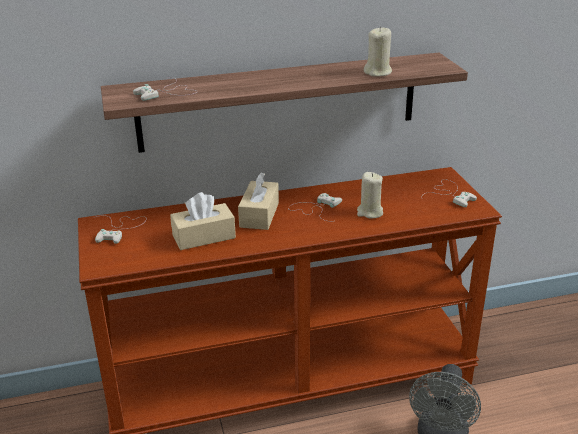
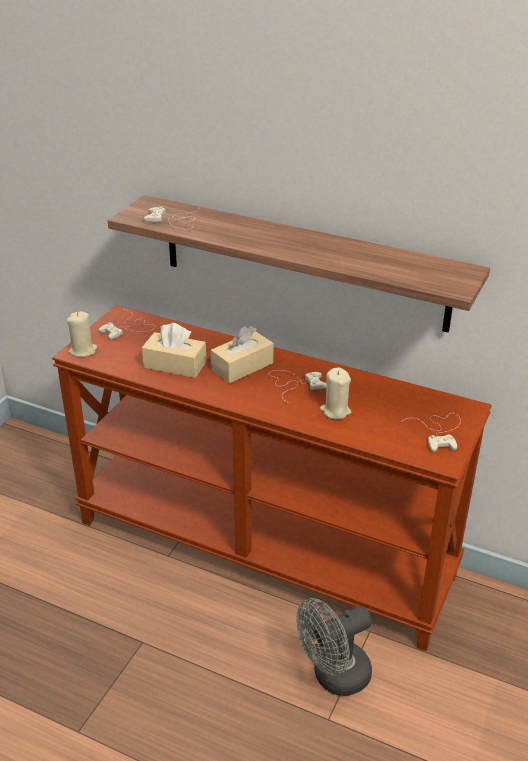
camera: 40 degrees right, 5 degrees up
beige candle [364,27,392,77] -> beige candle moved to [67,311,98,357]

